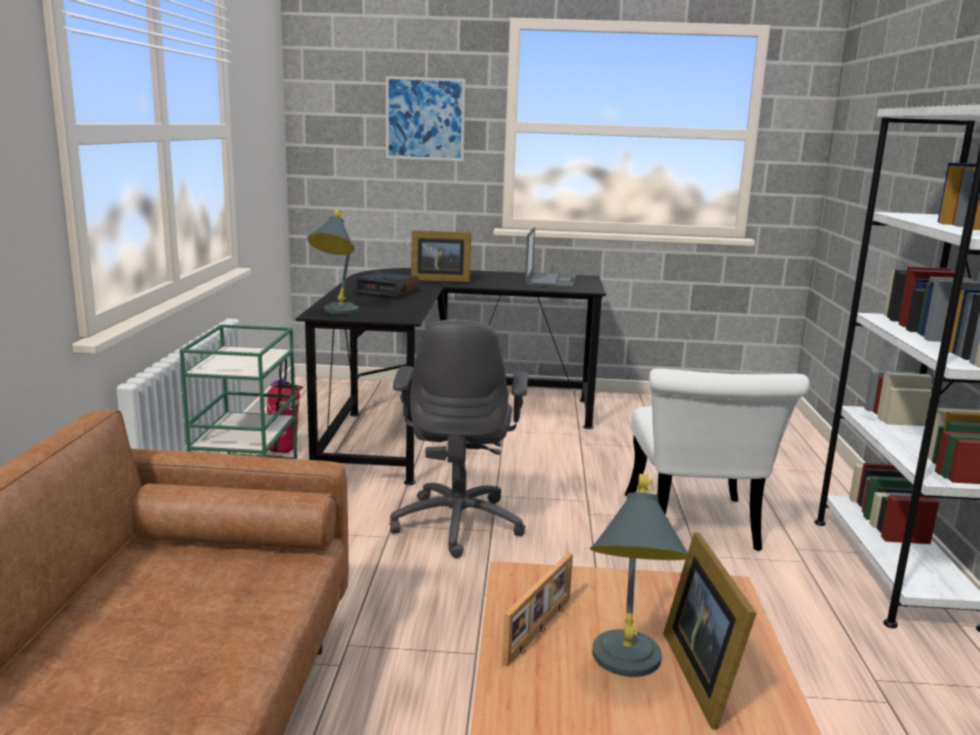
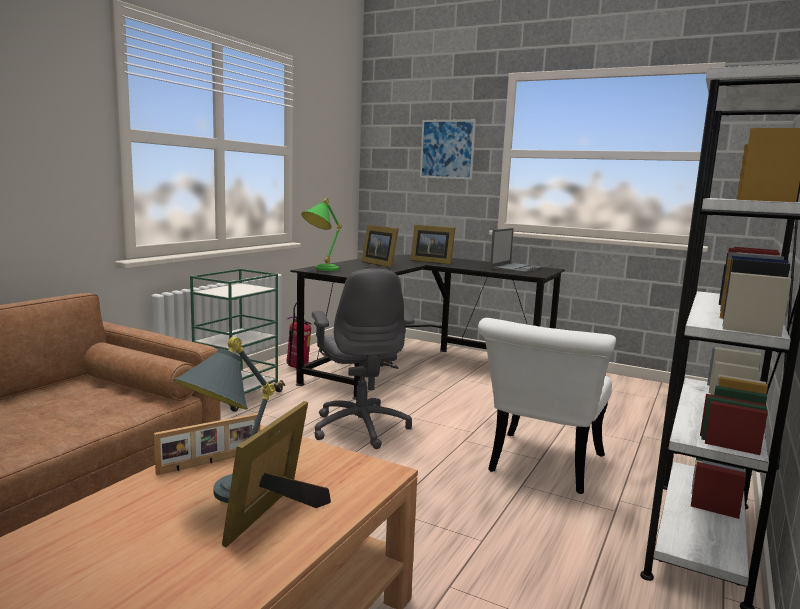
camera: 25 degrees right, 5 degrees down
grey table lamp [307,210,358,314] -> green table lamp [302,199,342,271]
alarm clock [354,272,418,299] -> picture frame [361,225,399,268]
grey office chair [390,320,528,558] -> grey office chair turned 45 degrees counterclockwise [312,269,414,449]

